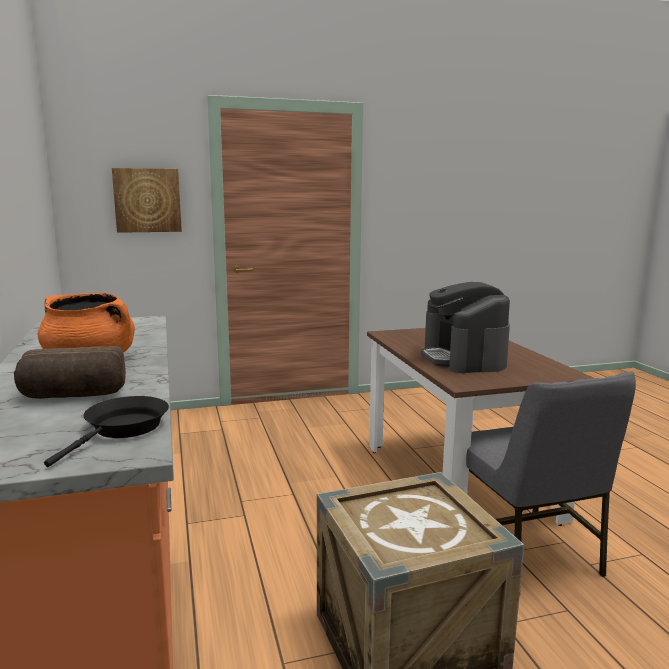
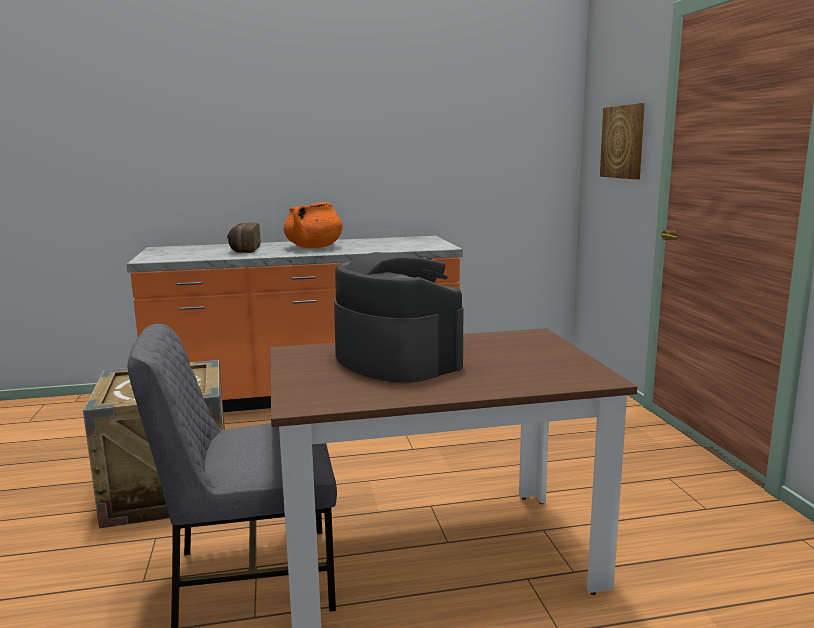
camera: 95 degrees right, 0 degrees up
black frying pan [44,396,169,467] -> none
coffee machine [421,282,510,373] -> coffee machine turned 60 degrees clockwise [334,252,463,383]

